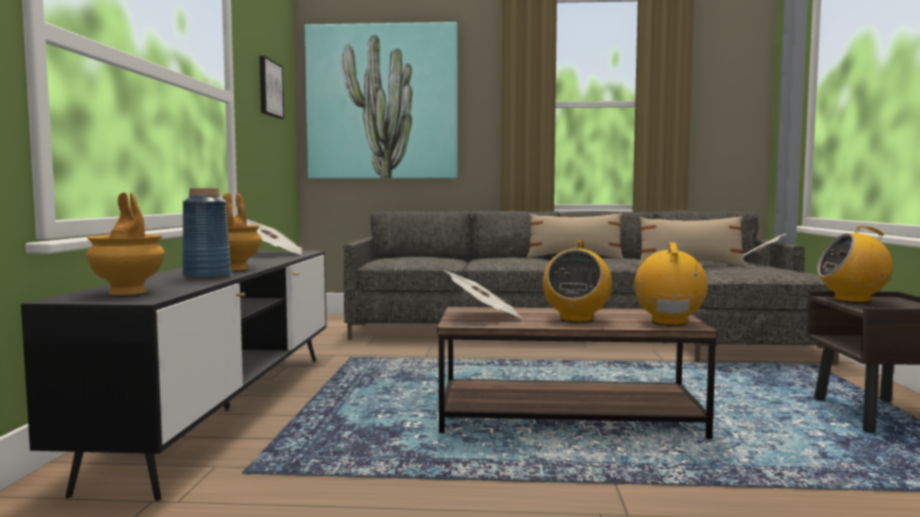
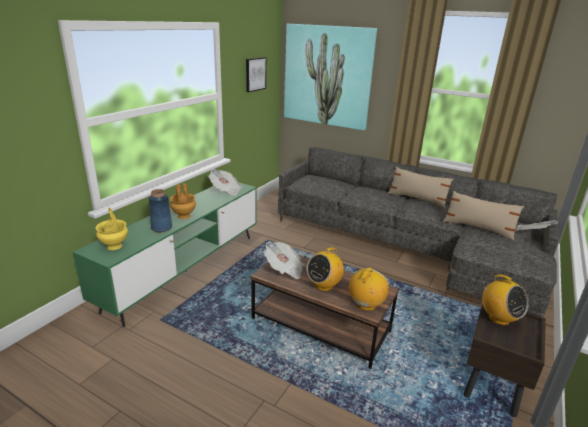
camera: 25 degrees right, 20 degrees up
black tv stand [21,251,327,501] -> green tv stand [73,183,257,327]
brown vase [86,192,165,295] -> yellow vase [95,208,128,250]
radio [817,226,893,303] -> radio turned 150 degrees counterclockwise [482,275,529,325]

